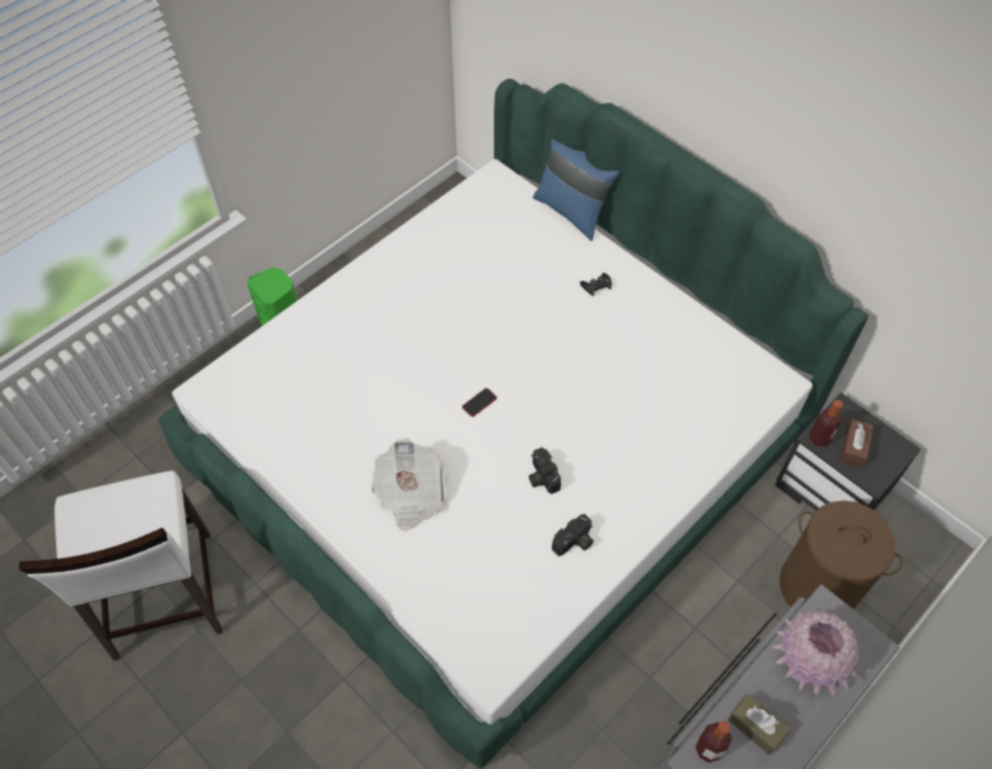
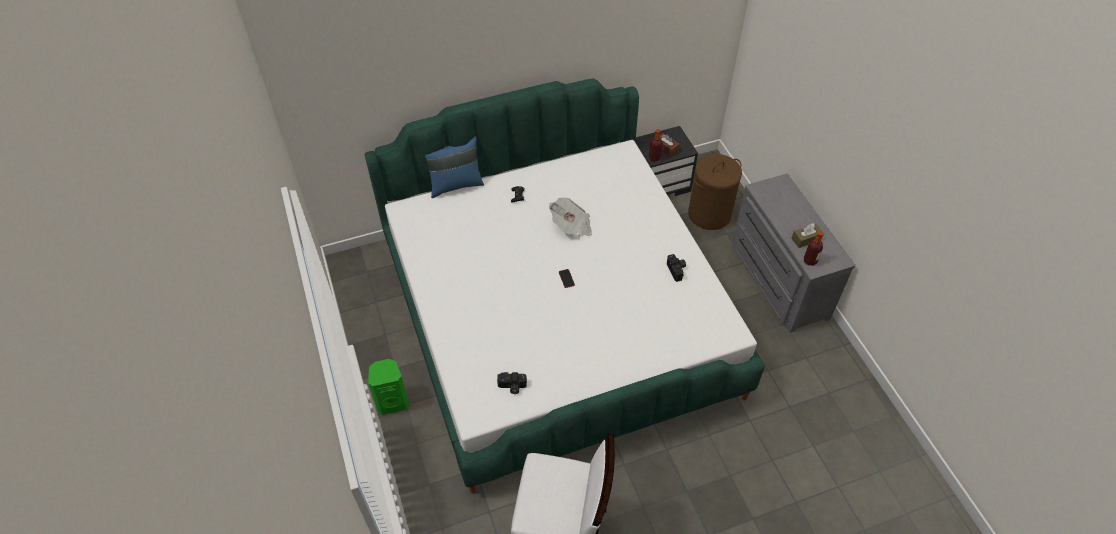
camera: 65 degrees left, 5 degrees down
newspaper [371,438,445,531] -> newspaper moved to [549,198,592,236]
camera [529,447,561,494] -> camera moved to [497,372,527,394]
pink vase [772,612,859,696] -> none

